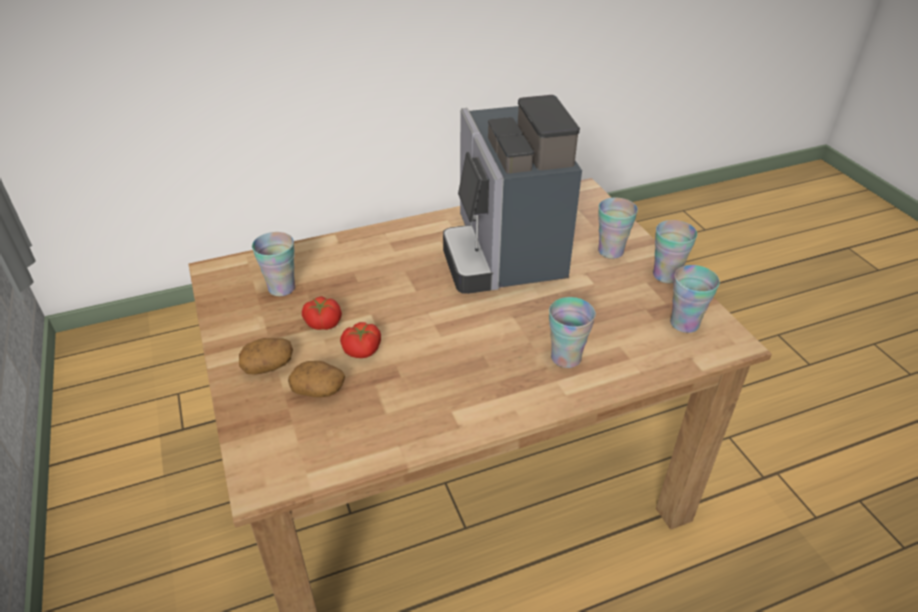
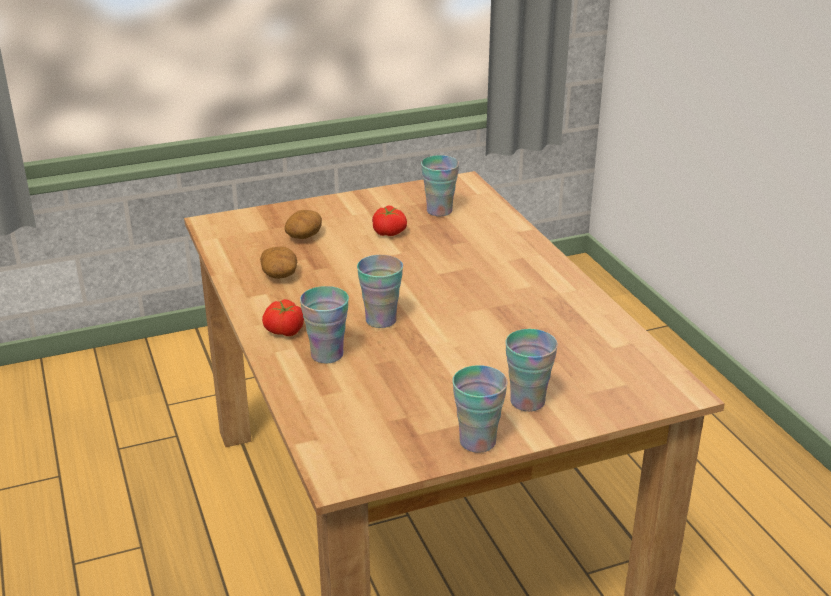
camera: 90 degrees right, 10 degrees down
potato [239,338,293,374] -> potato moved to [260,247,297,279]
tomato [340,322,381,358] -> tomato moved to [262,299,304,336]
coffee machine [443,95,582,294] -> none
cup [670,265,720,333] -> cup moved to [357,255,403,328]

